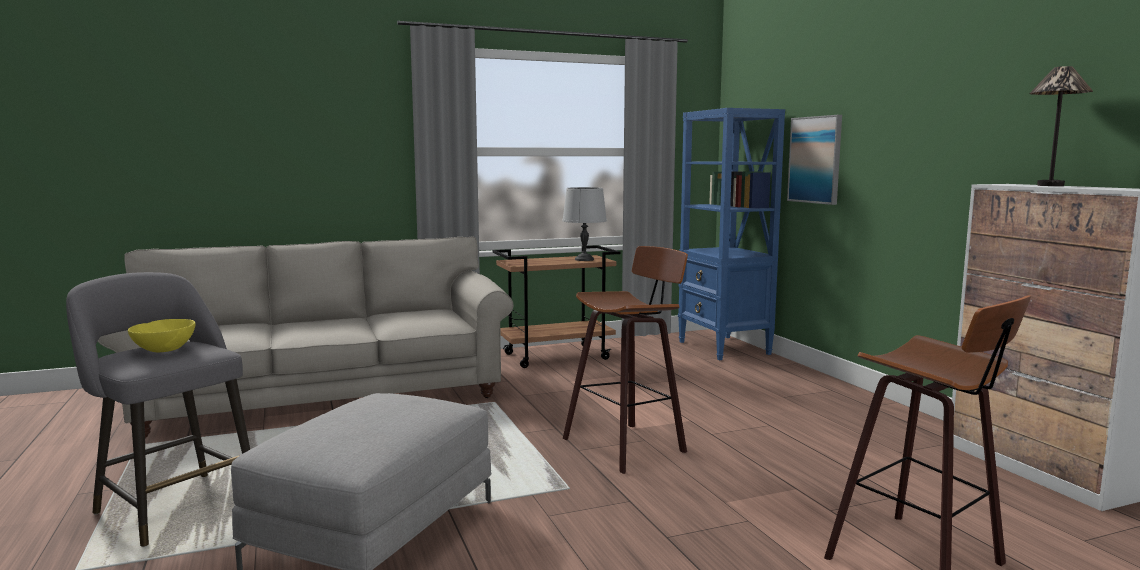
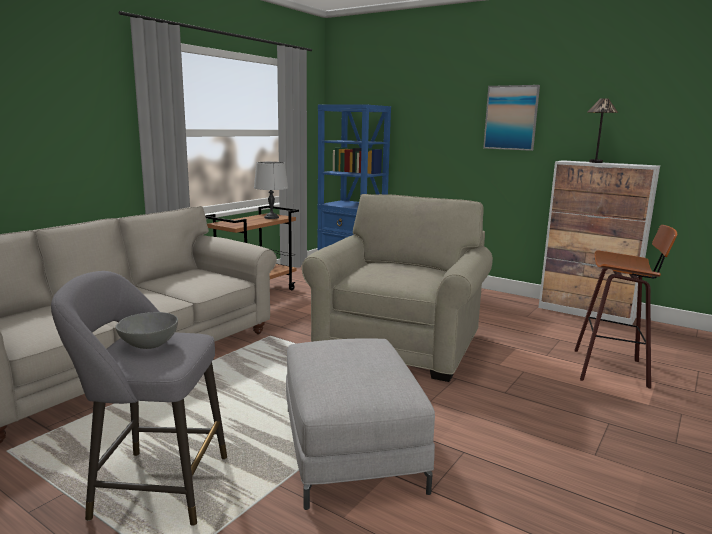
camera: 35 degrees left, 5 degrees up
yellow bowl [128,319,196,352] -> grey bowl [115,312,178,349]
stool [563,246,688,474] -> beige armchair [302,194,493,382]
picture [787,115,842,205] -> picture moved to [483,85,540,151]

